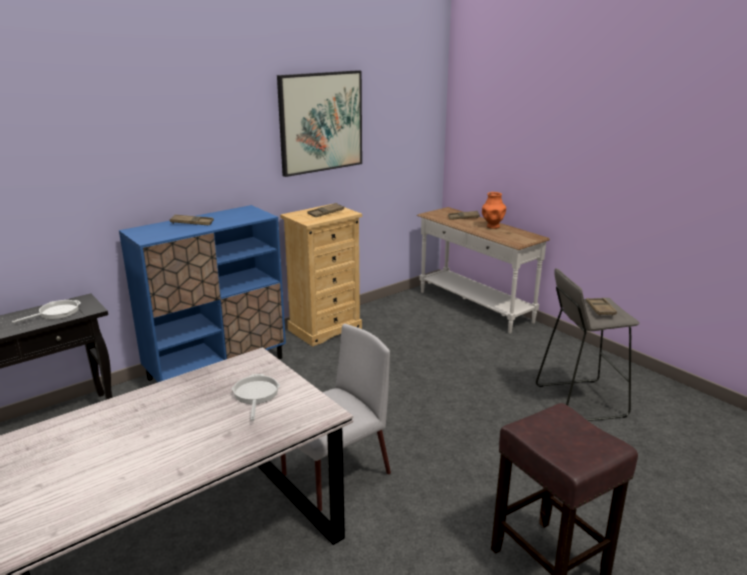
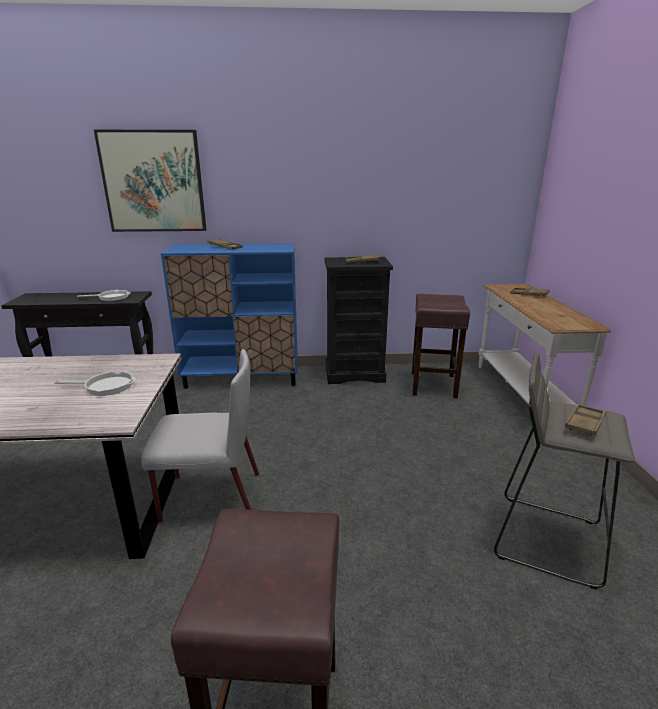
camera: 35 degrees right, 0 degrees up
frying pan [231,374,280,421] -> frying pan turned 60 degrees clockwise [54,370,136,396]
picture [277,70,362,177] -> picture moved to [94,130,206,232]
beige dresser [280,204,362,347] -> black dresser [324,257,393,384]
orange vase [482,192,506,229] -> none
none -> brown stool [412,294,470,399]

